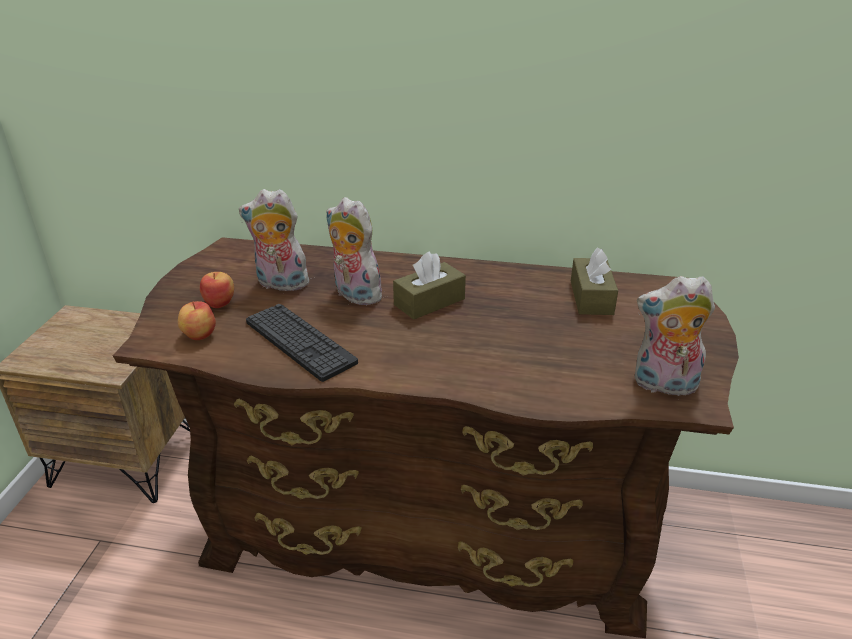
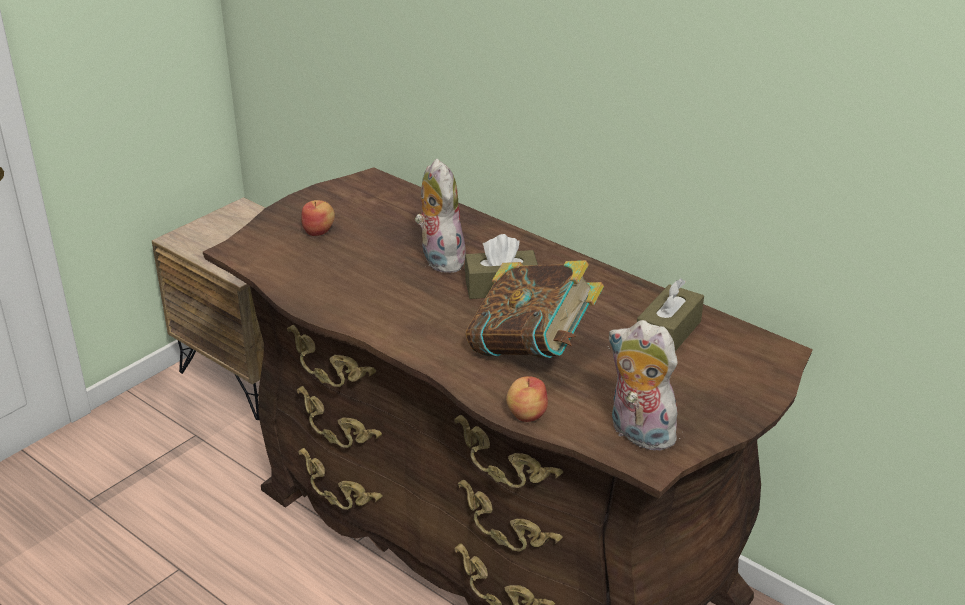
camera: 30 degrees right, 0 degrees up
apple [178,301,216,340] -> apple moved to [506,376,548,422]
plush toy [239,189,309,291] -> none
keyboard [246,304,358,382] -> none
none -> book [466,260,604,358]

